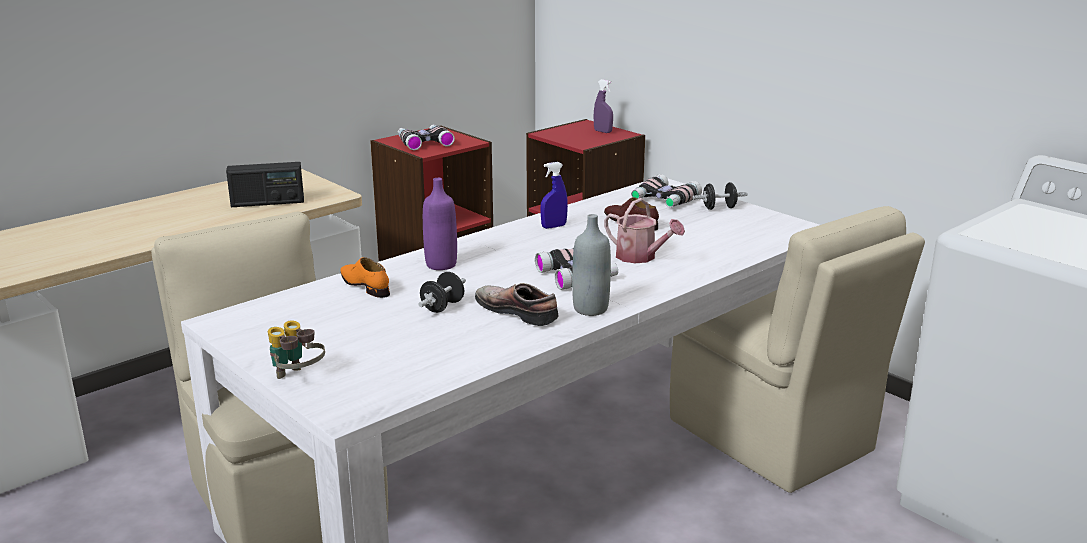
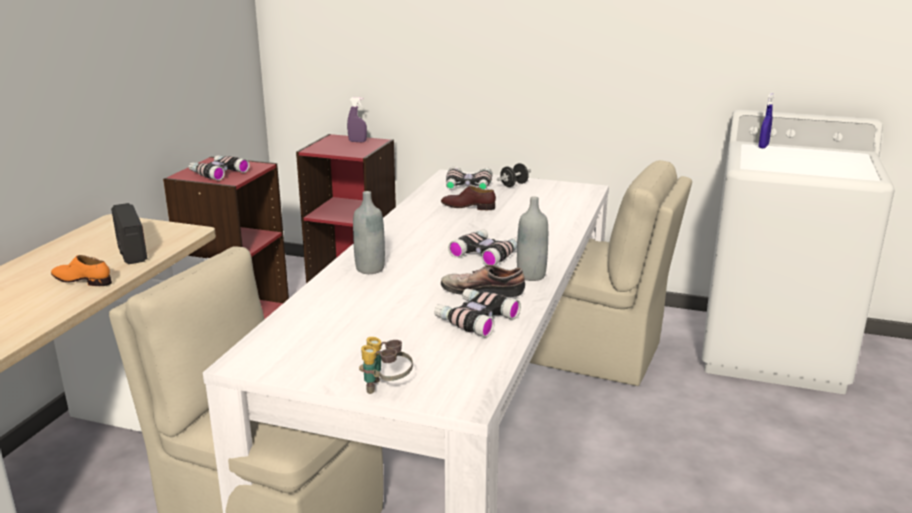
camera: 30 degrees left, 0 degrees up
radio [226,162,304,207] -> radio turned 105 degrees clockwise [111,203,147,264]
orange shoe [341,257,390,298] -> orange shoe moved to [51,255,112,286]
black dumbbell [418,272,466,313] -> none
purple bottle [423,178,457,270] -> grey bottle [353,191,385,274]
blue spray bottle [540,162,568,229] -> blue spray bottle moved to [759,93,774,148]
watering can [604,198,685,263] -> none
none -> binoculars [434,288,521,338]

